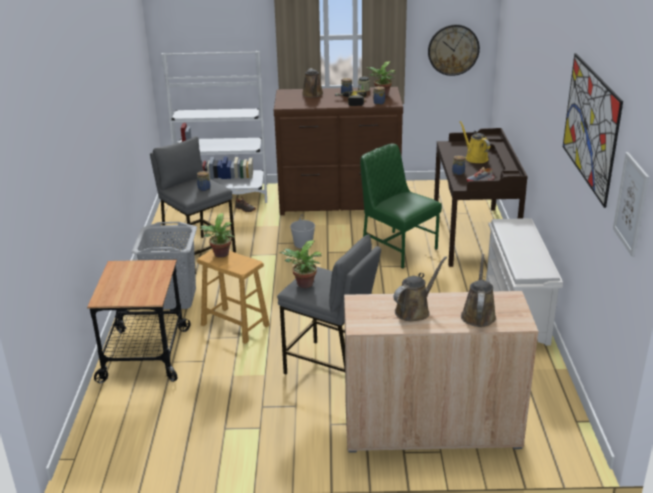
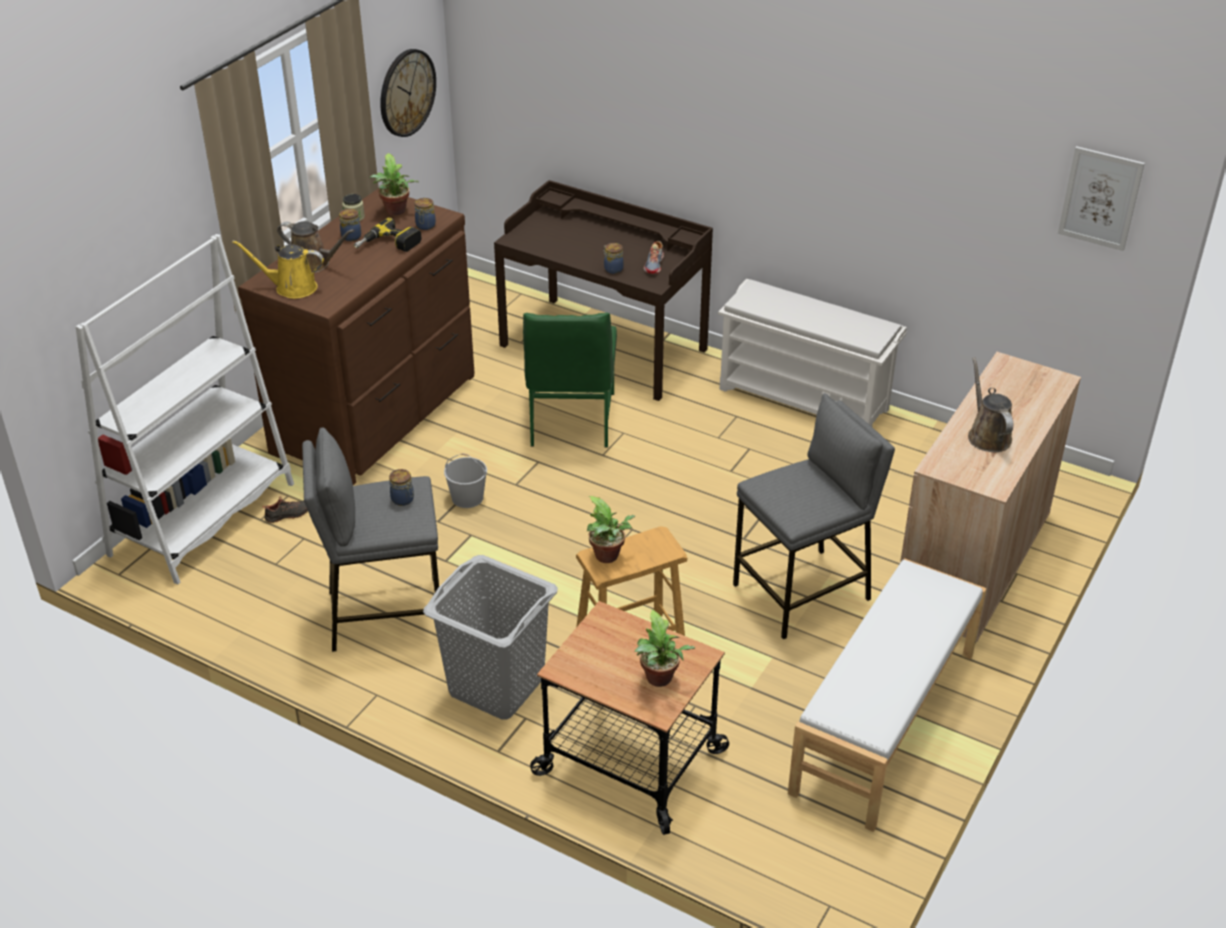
camera: 60 degrees left, 10 degrees up
potted plant [280,240,322,288] -> potted plant moved to [635,610,695,687]
green chair [360,143,442,269] -> green chair turned 75 degrees counterclockwise [523,312,617,448]
yellow watering can [459,121,490,163] -> yellow watering can moved to [232,240,324,299]
brown watering can [461,254,496,327] -> none
picture [563,53,623,208] -> none
none -> white bench [788,558,987,832]

